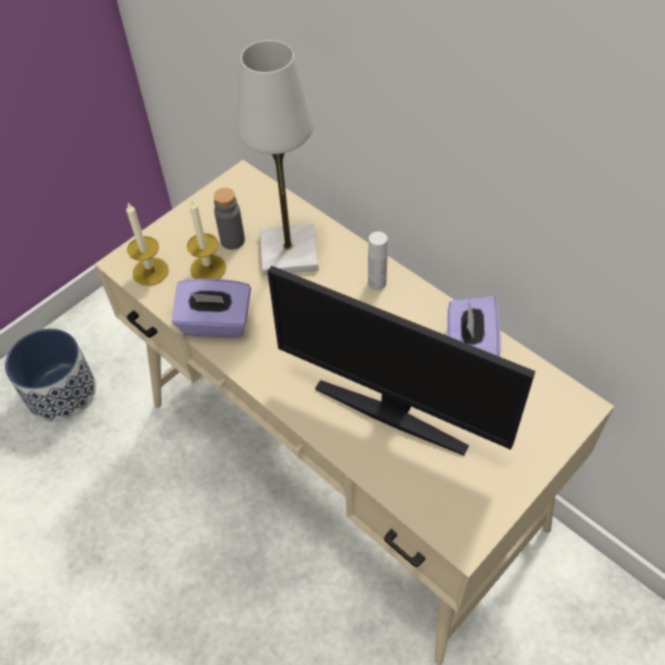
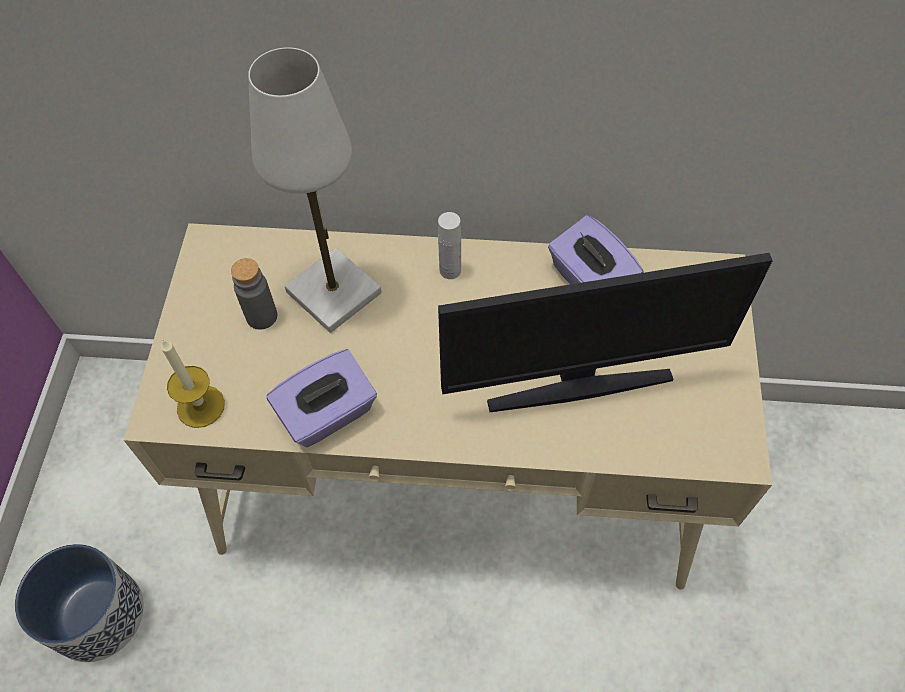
camera: 40 degrees left, 5 degrees up
candle [187,200,226,279] -> none

